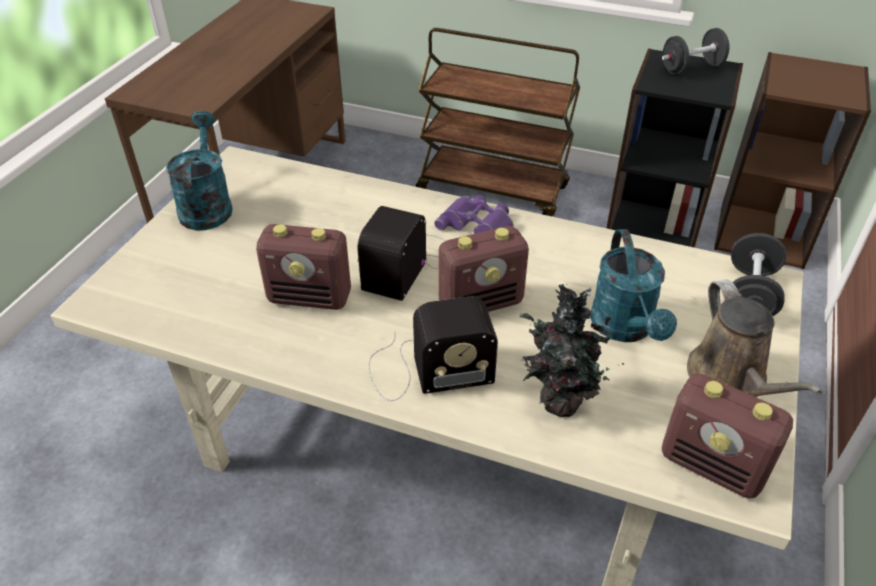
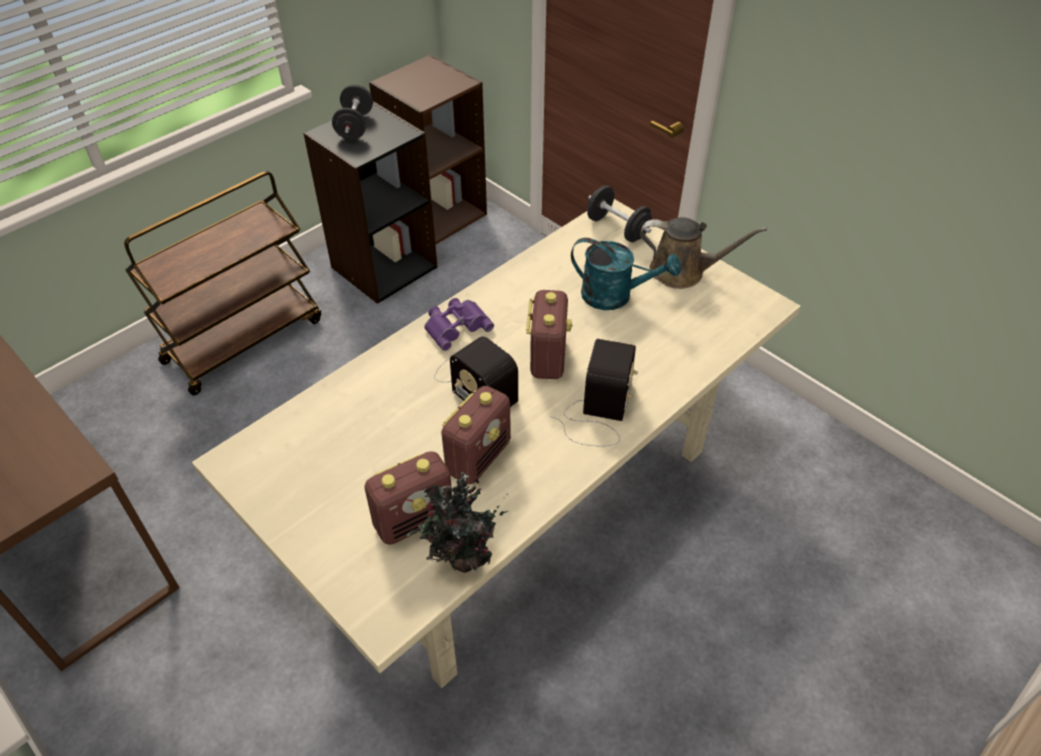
camera: 65 degrees left, 5 degrees up
turquoise watering can [166,111,233,231] -> none
potted plant [519,284,624,417] -> potted plant moved to [407,472,508,573]
radio [662,373,793,499] -> radio moved to [364,451,452,545]

